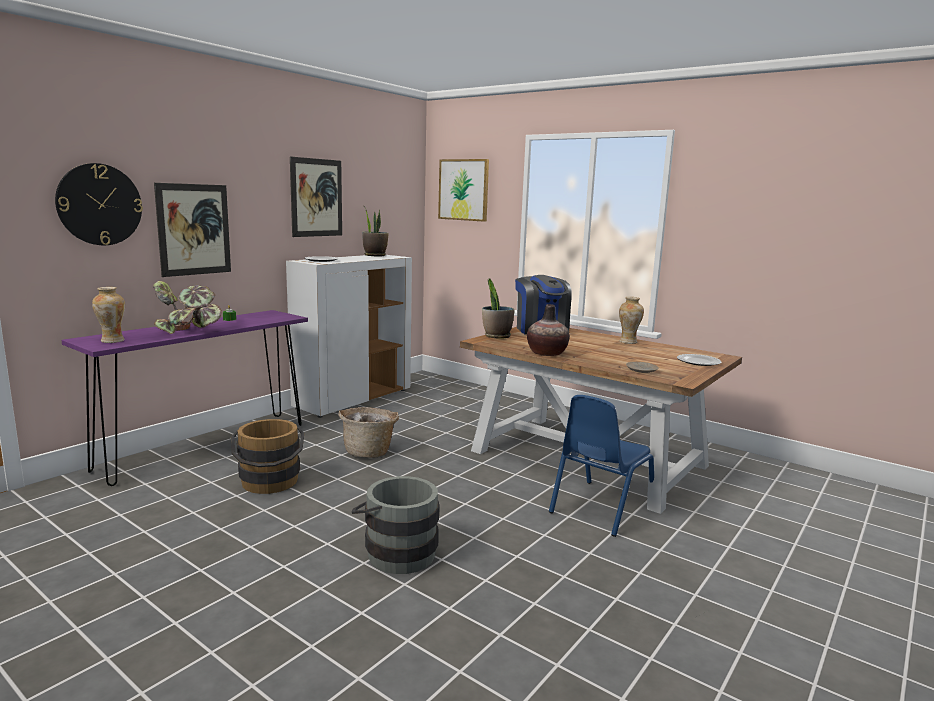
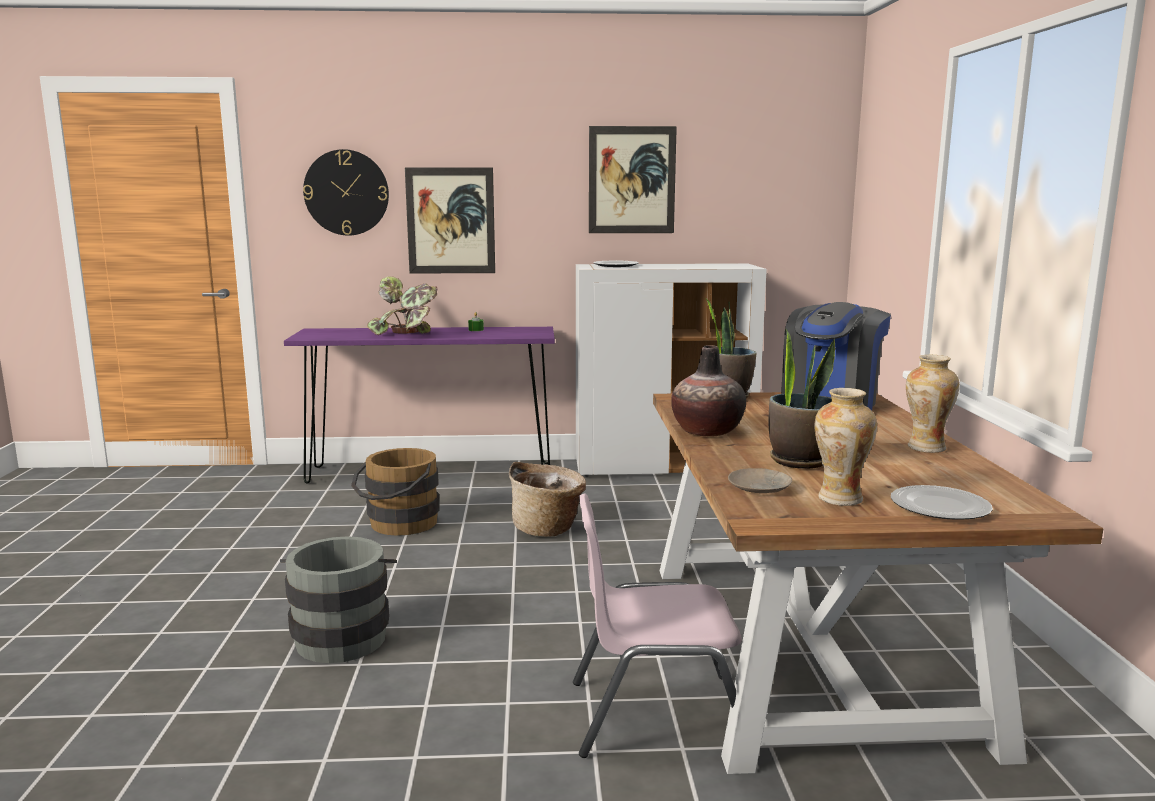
camera: 50 degrees right, 0 degrees up
vase [92,287,125,343] -> vase moved to [815,388,877,506]
potted plant [362,206,389,257] -> potted plant moved to [768,330,835,469]
picture [438,159,489,222] -> none
blue chair [549,395,654,537] -> pink chair [573,493,742,758]

